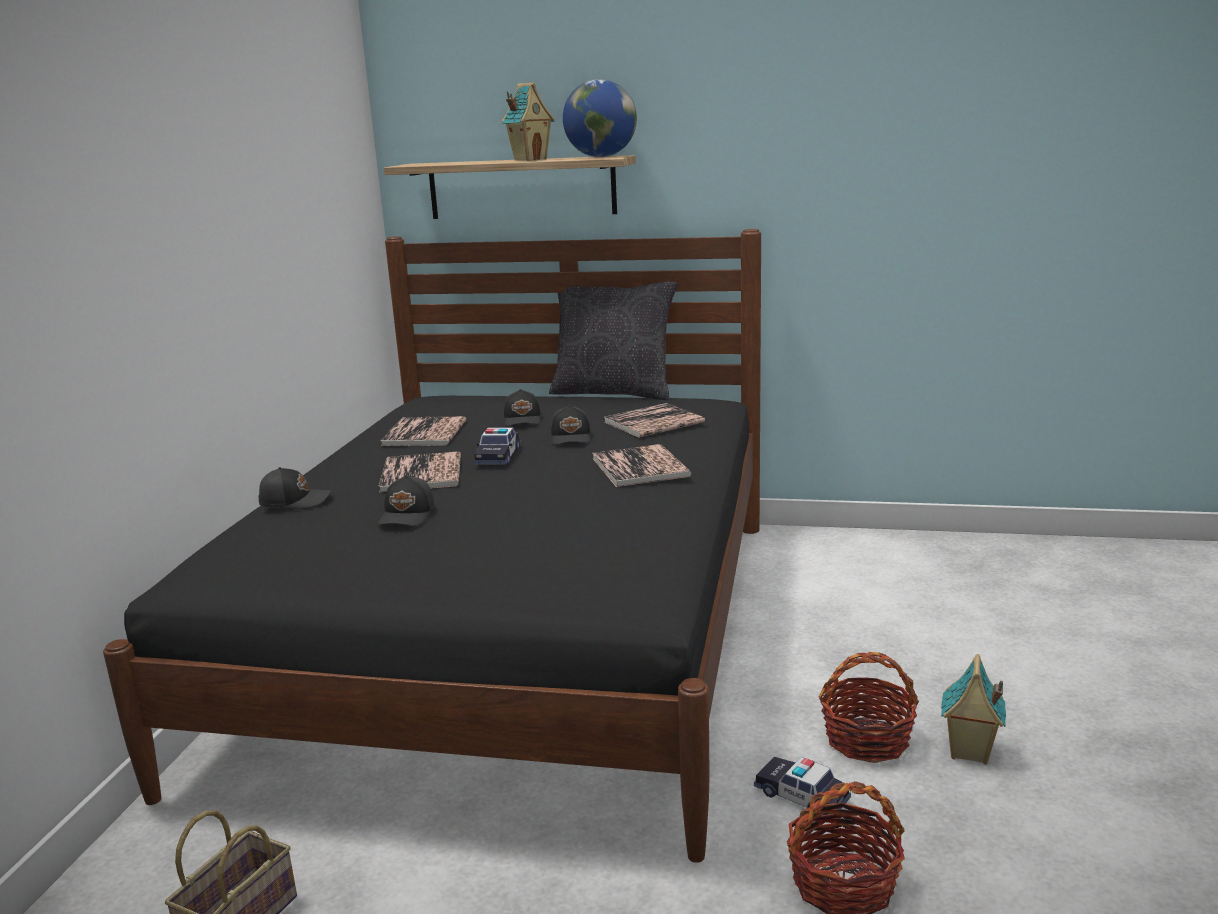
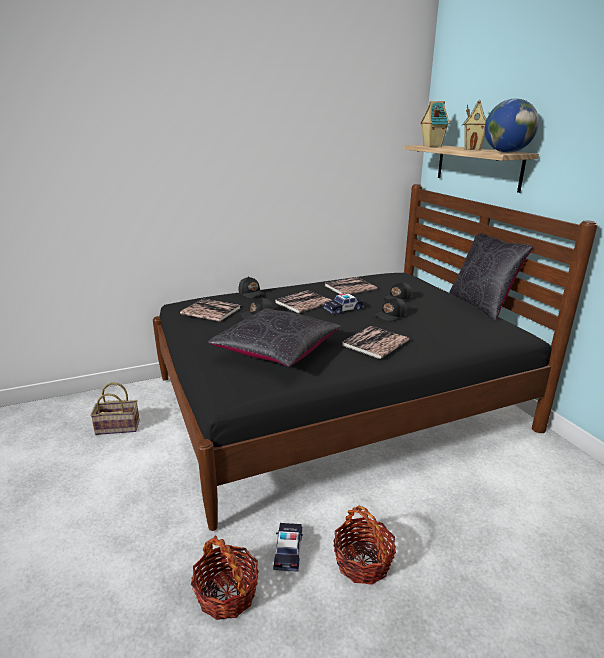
camera: 55 degrees right, 5 degrees up
book [604,403,705,438] -> book moved to [180,299,241,322]
toy house [941,654,1006,765] -> toy house moved to [420,101,450,147]
none -> black pillow [208,308,341,367]

